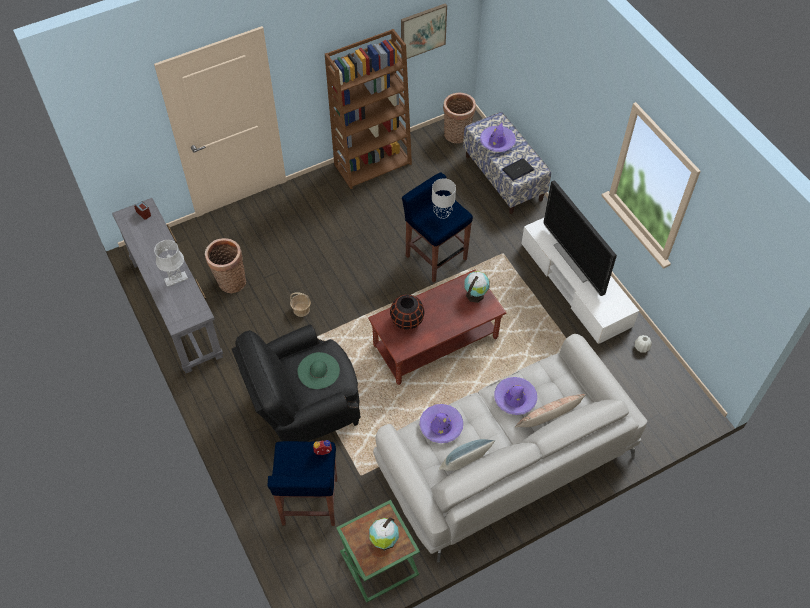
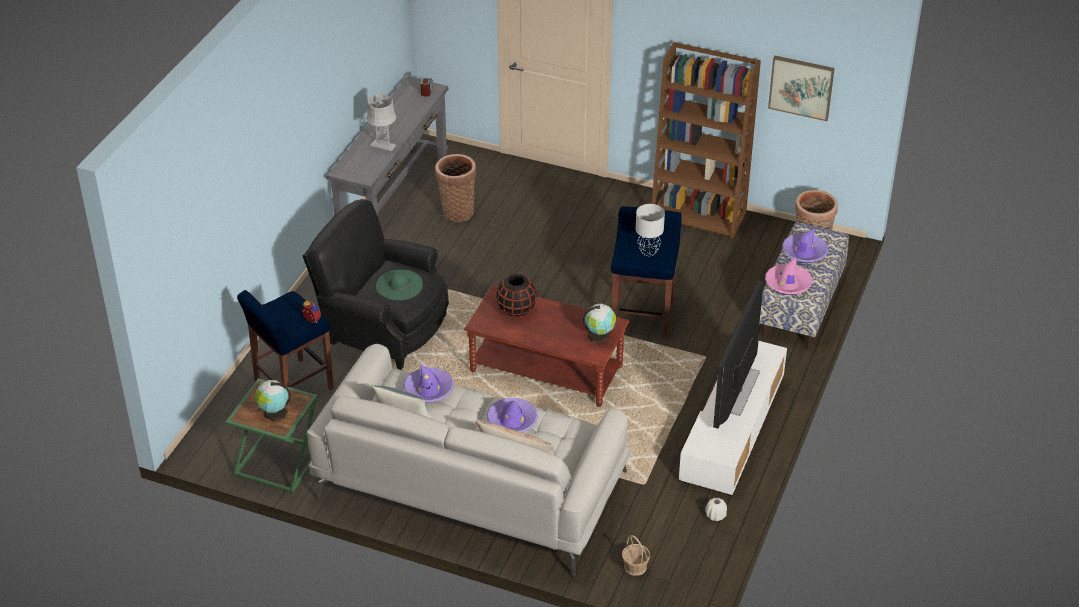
camera: 50 degrees right, 15 degrees down
basket [290,293,311,317] -> basket moved to [622,535,650,576]
laptop [502,158,534,181] -> pink hat [765,258,812,295]

